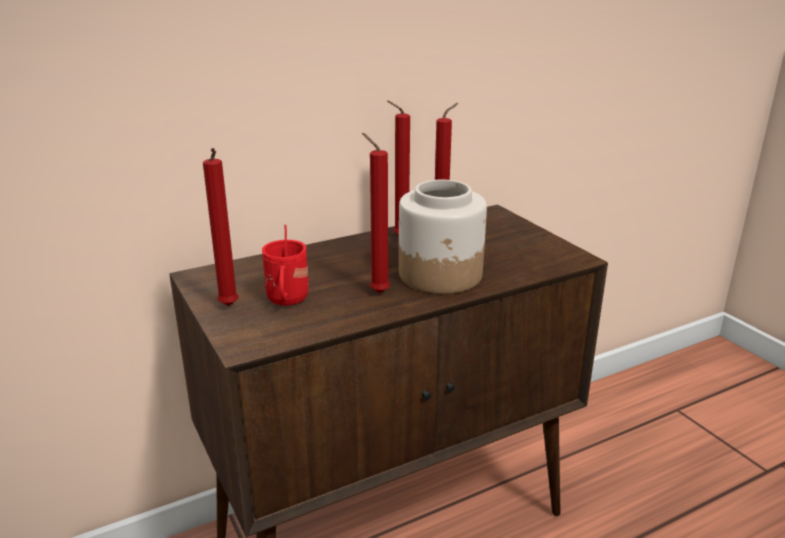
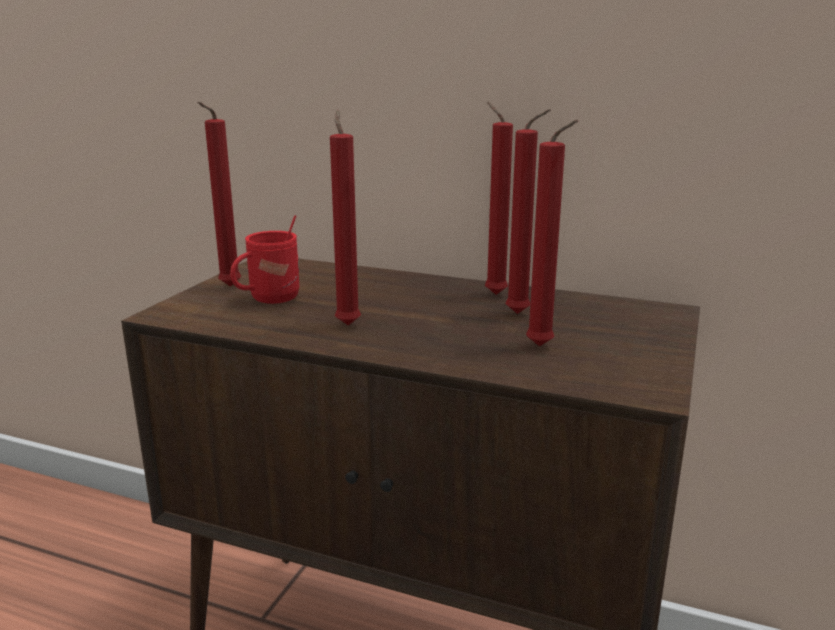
camera: 50 degrees right, 5 degrees down
jar [399,179,487,294] -> none
none -> red candle [526,120,579,346]

